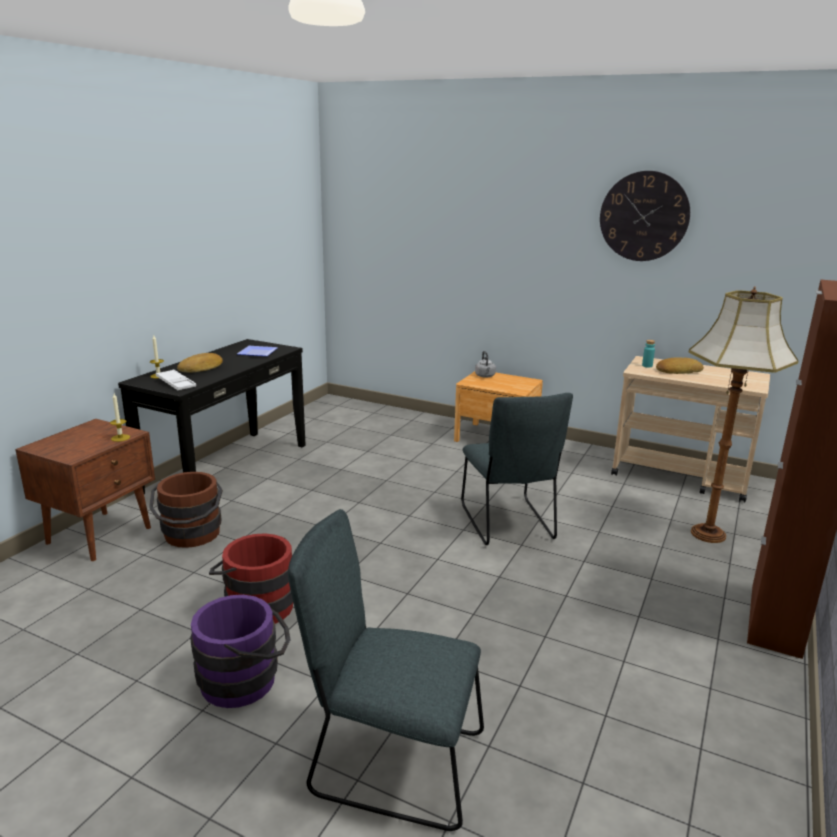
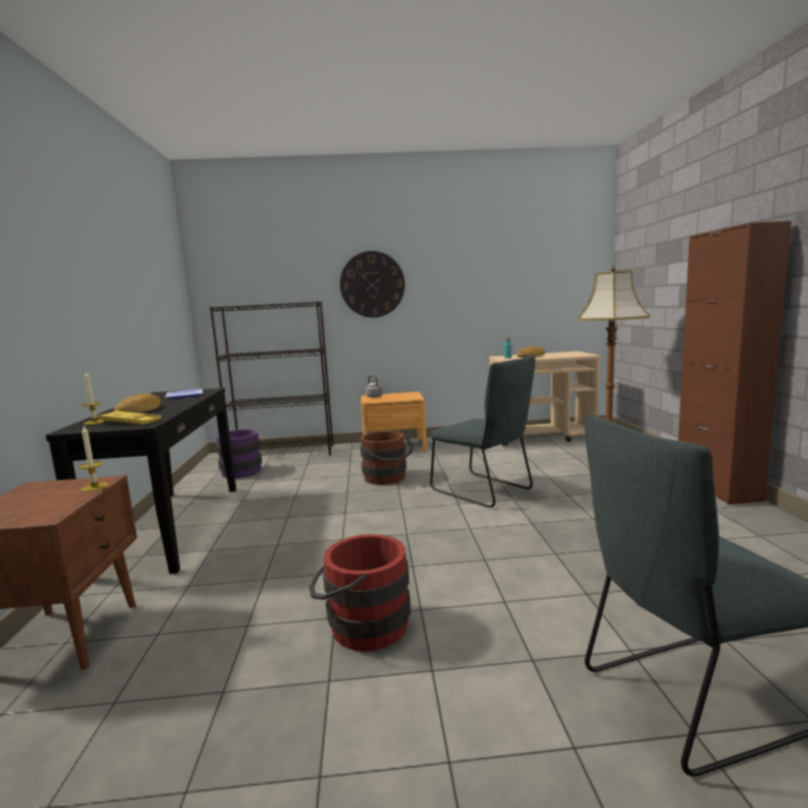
camera: 30 degrees left, 10 degrees down
brown bucket [149,472,223,548] -> brown bucket moved to [360,431,413,485]
white tray [156,369,196,390] -> yellow tray [98,411,162,425]
purple bucket [190,595,290,708] -> purple bucket moved to [216,429,268,478]
wall clock [600,171,690,261] -> wall clock moved to [340,251,405,318]
none -> black bookcase [210,301,333,455]

